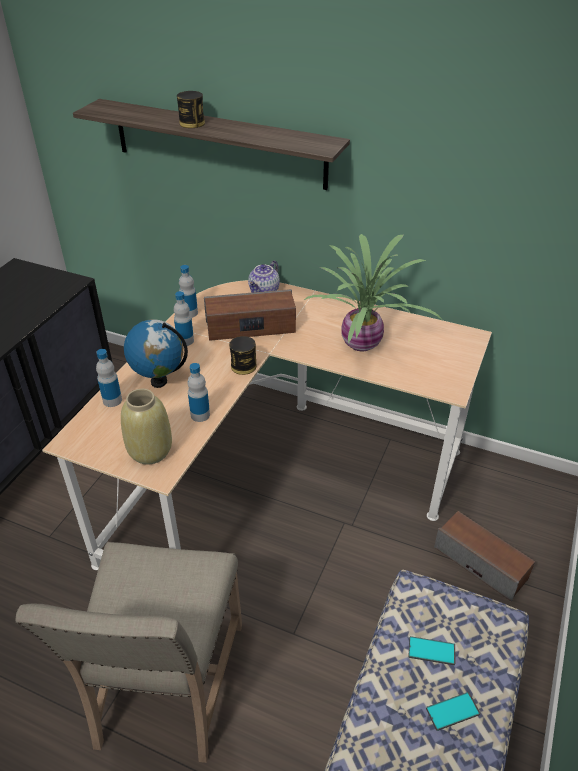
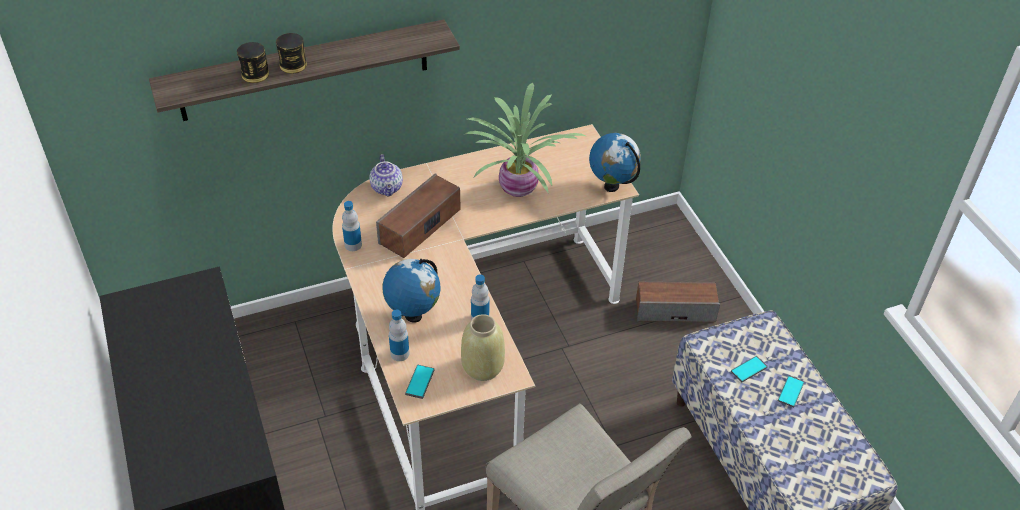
camera: 45 degrees left, 5 degrees up
bottle [174,291,194,346] -> none
can [229,336,256,375] -> can moved to [237,42,269,83]
none -> phone [405,365,434,399]
none -> globe [589,133,641,192]

